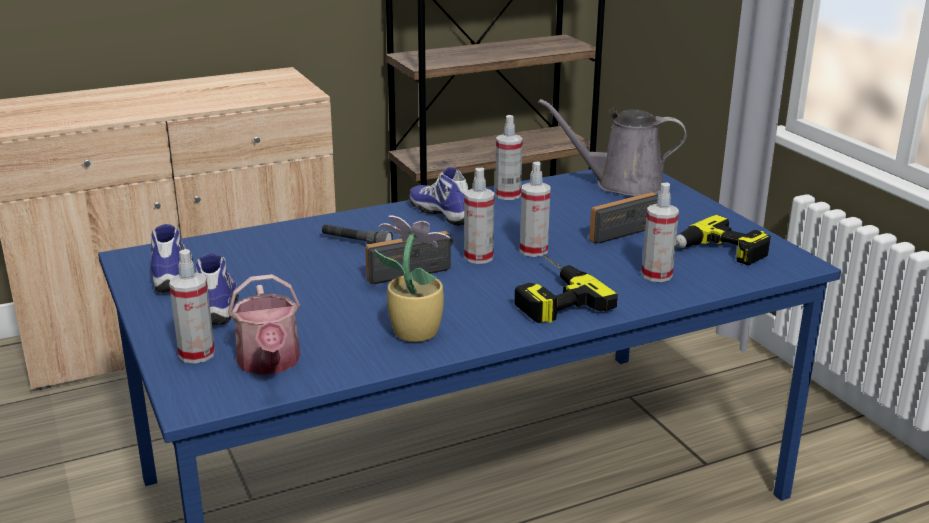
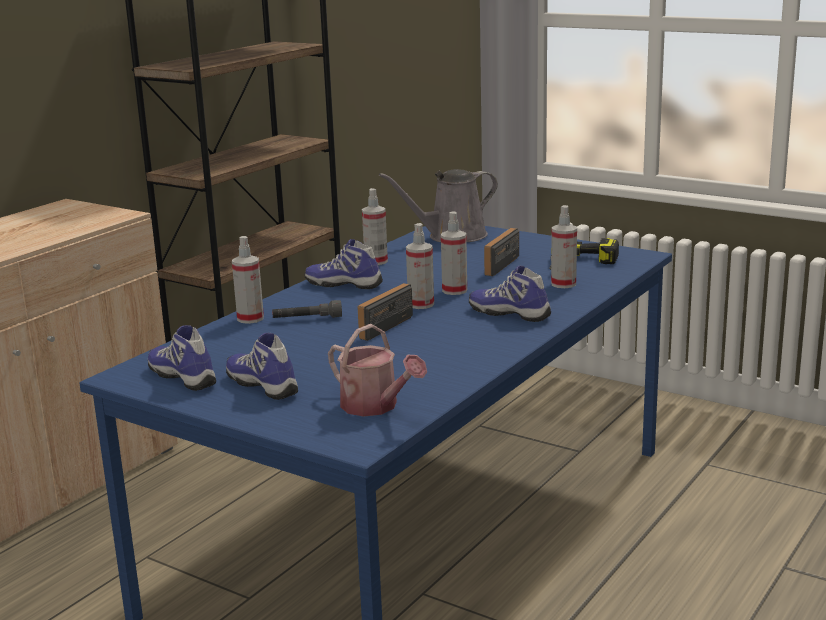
camera: 30 degrees left, 5 degrees down
spray bottle [169,249,215,364] -> spray bottle moved to [232,236,264,324]
potted plant [375,216,450,342] -> none
power drill [515,256,618,323] -> shoe [469,266,551,322]

